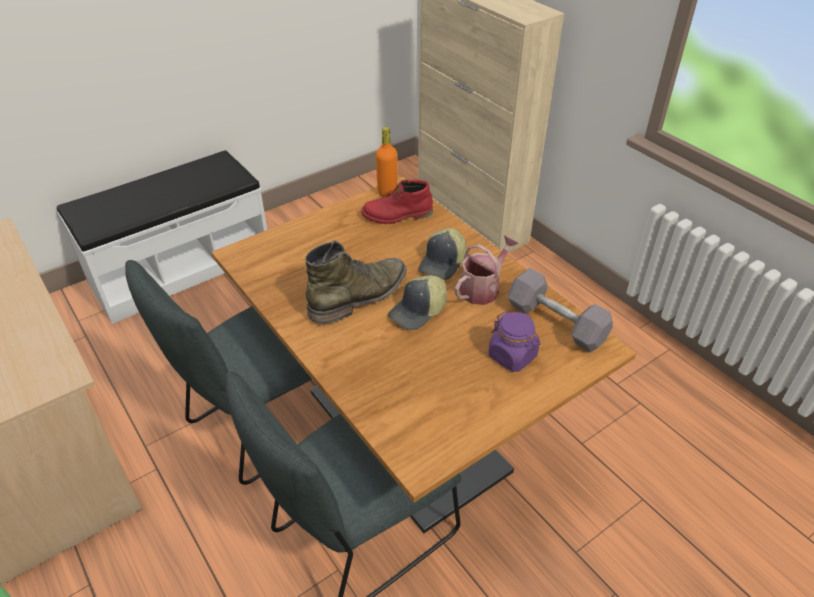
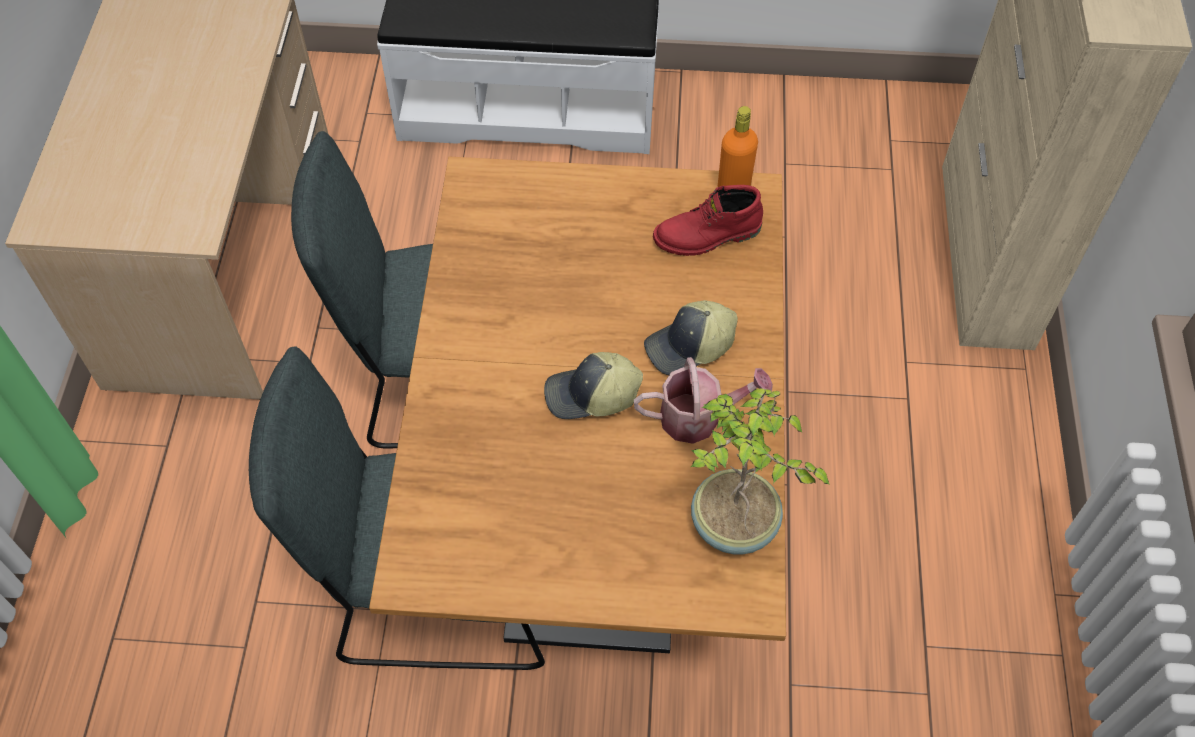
camera: 40 degrees right, 15 degrees up
green boot [305,241,407,324] -> none
red boot [361,180,433,224] -> red boot turned 45 degrees counterclockwise [653,185,763,256]
purple jar [488,312,541,372] -> none
grey dumbbell [508,268,613,352] -> potted plant [691,388,830,554]

